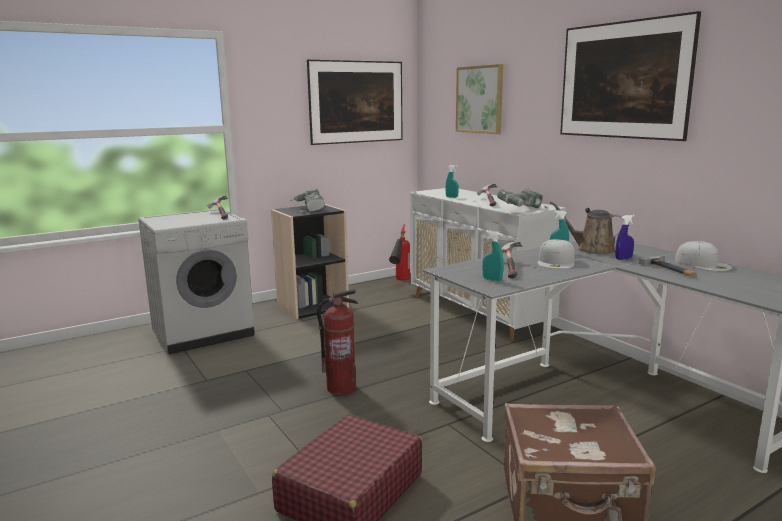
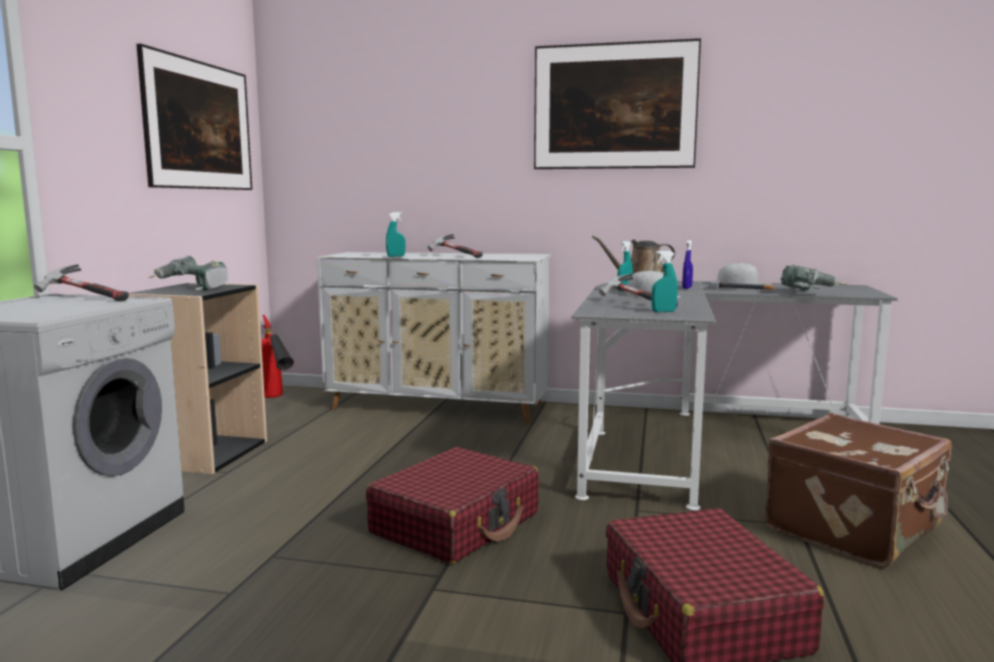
camera: 45 degrees left, 5 degrees down
fire extinguisher [317,289,358,395] -> red suitcase [366,447,539,564]
picture [456,64,503,134] -> none
power drill [497,189,547,208] -> power drill moved to [781,265,847,290]

